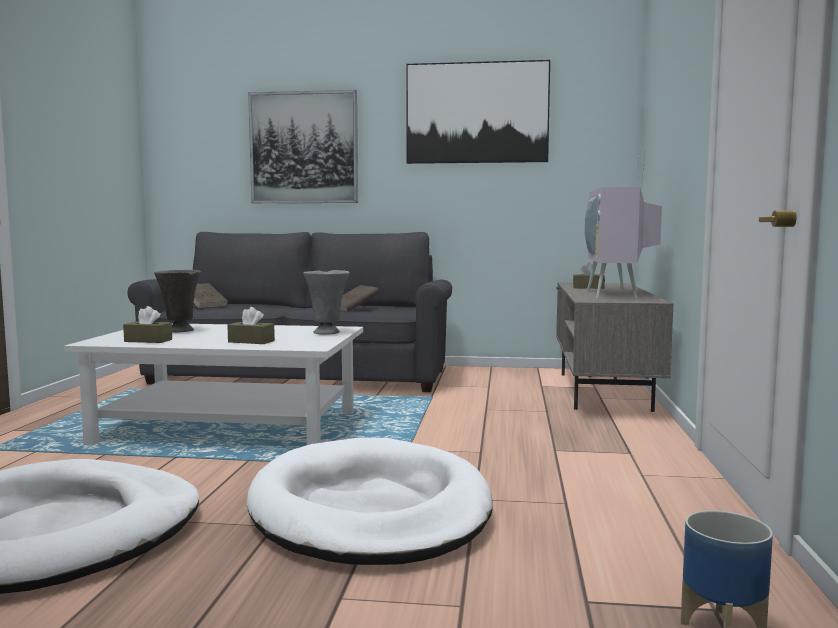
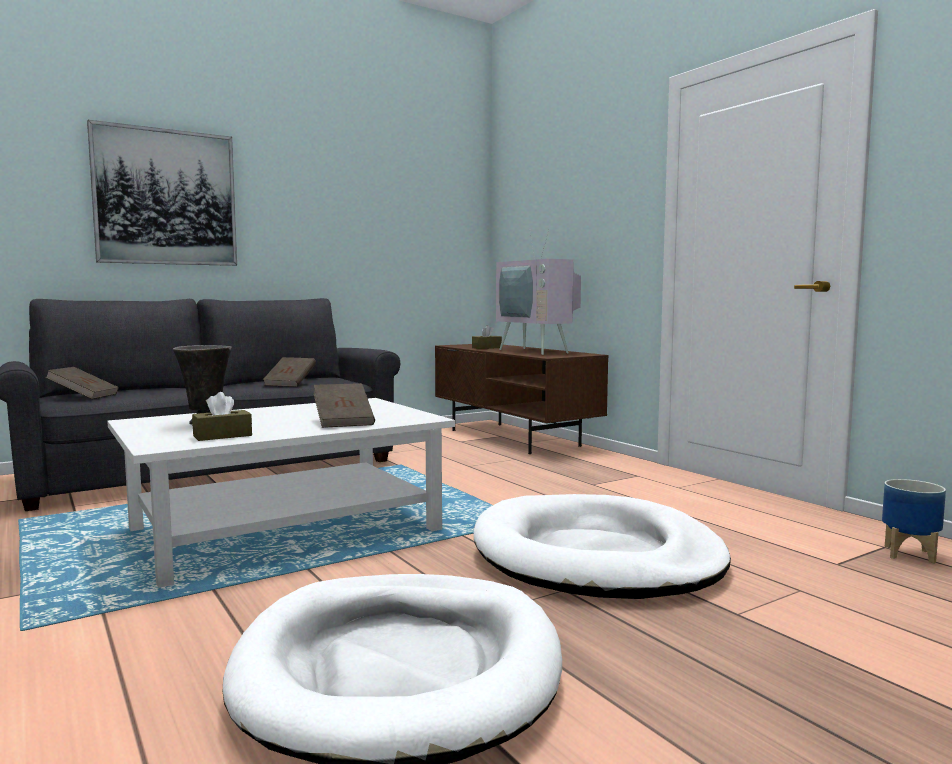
camera: 40 degrees left, 0 degrees up
brown tissue box [227,307,275,344] -> brown book [313,383,375,428]
grey vase [304,270,350,335] -> none
picture [406,60,550,164] -> none
grey tv stand [556,283,674,412] -> brown tv stand [435,344,608,454]

